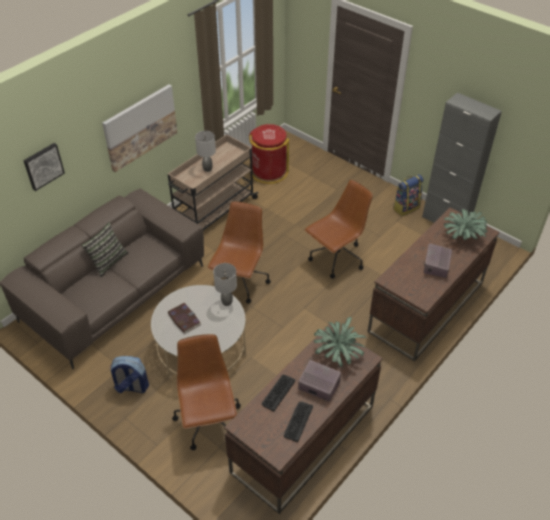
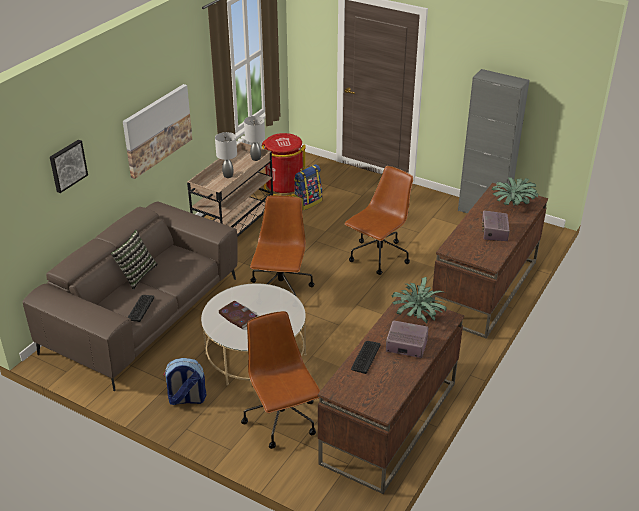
camera: 10 degrees left, 10 degrees down
grey table lamp [213,263,237,306] -> grey table lamp moved to [244,116,265,161]
keyboard [284,402,313,442] -> keyboard moved to [128,295,154,322]
backpack [393,174,423,216] -> backpack moved to [294,164,322,211]

